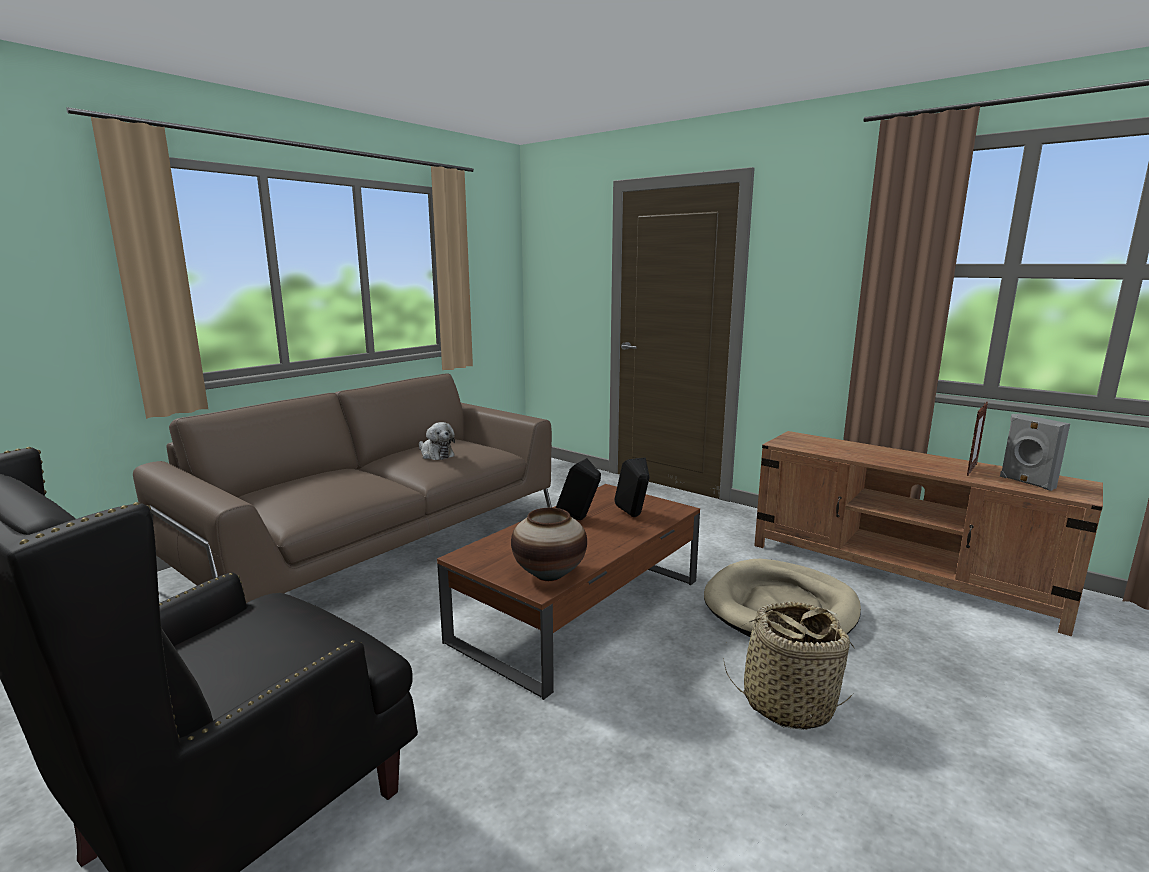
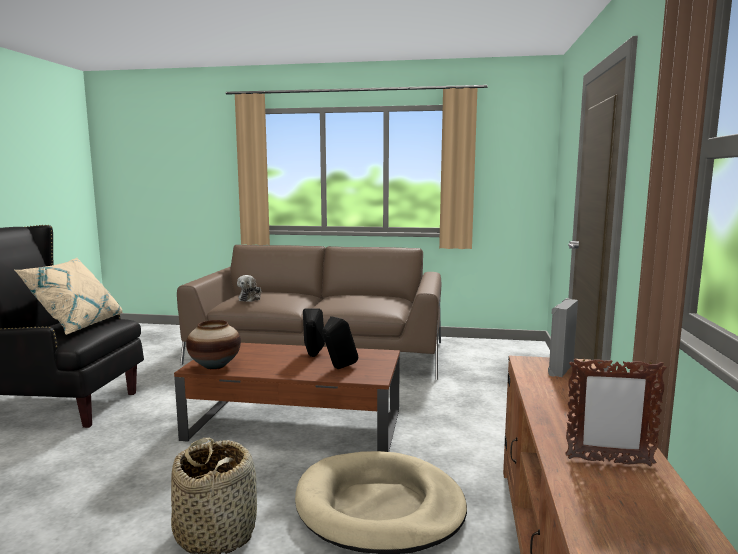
camera: 60 degrees right, 5 degrees down
plush toy [419,422,455,460] -> plush toy moved to [237,275,261,302]
grey speaker [1000,414,1070,491] -> grey speaker moved to [548,298,578,377]
none -> beige pillow [15,258,123,335]

